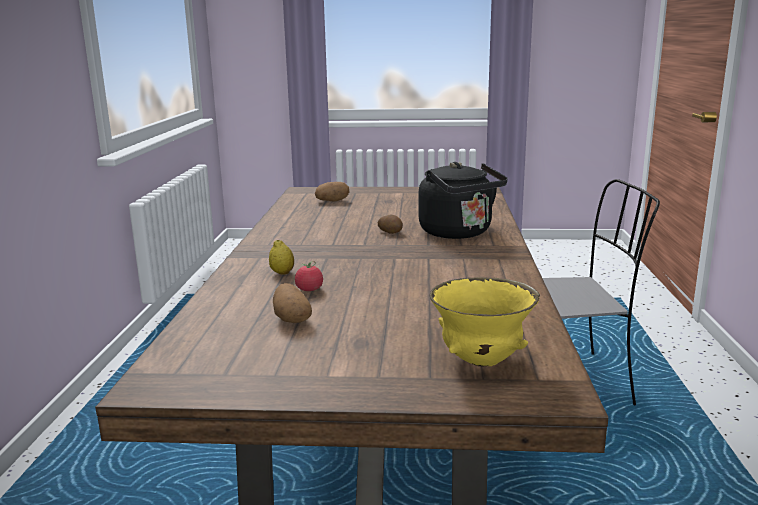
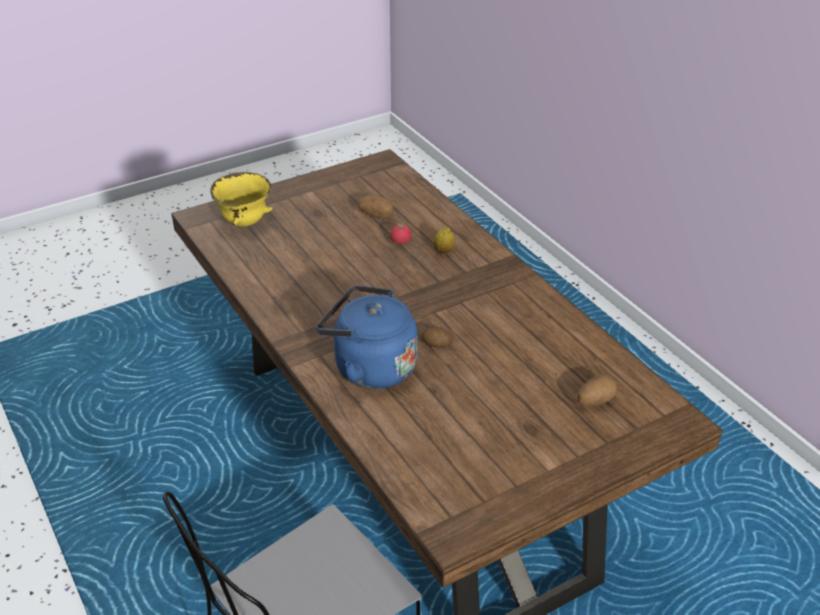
camera: 145 degrees right, 20 degrees up
black kettle [418,162,508,239] -> blue kettle [317,285,417,389]

